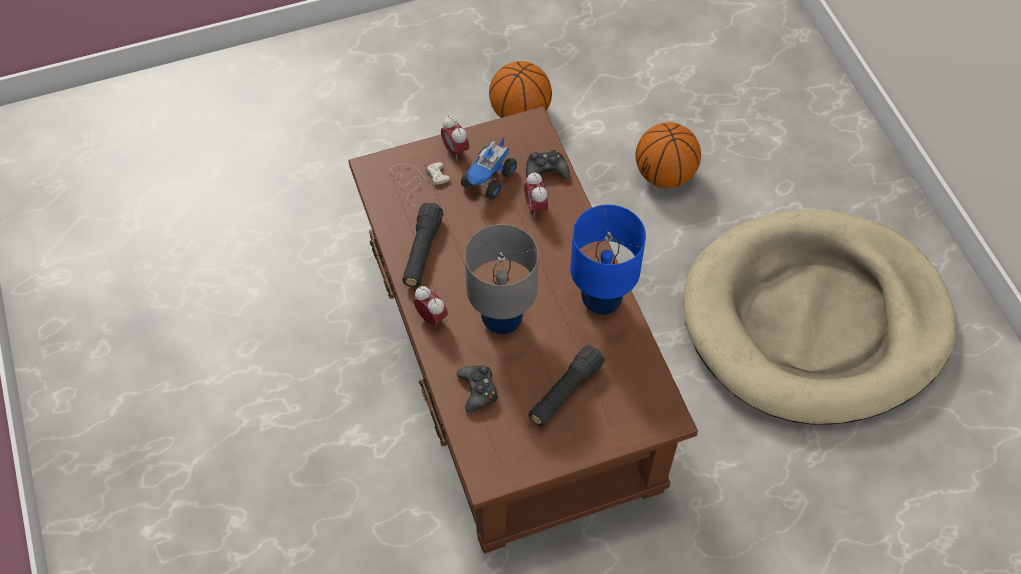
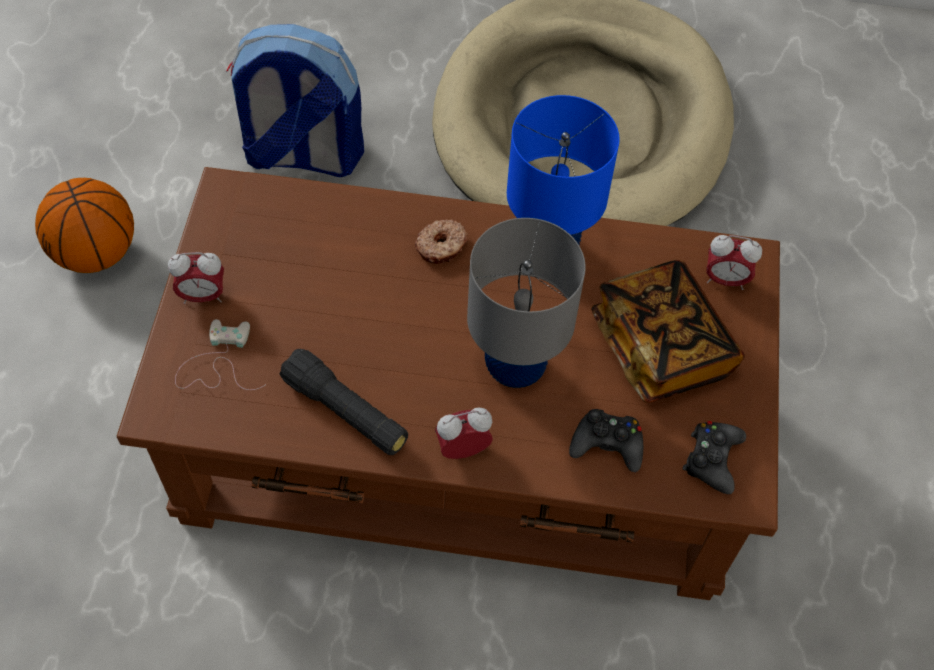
camera: 65 degrees left, 0 degrees up
toy truck [461,138,517,199] -> none
alarm clock [524,172,548,218] -> alarm clock moved to [707,235,762,290]
black game controller [526,150,570,179] -> black game controller moved to [683,421,746,494]
black flashlight [528,345,605,427] -> book [591,260,745,403]
basketball [636,122,701,188] -> backpack [227,24,364,177]
none -> donut [415,219,468,264]

